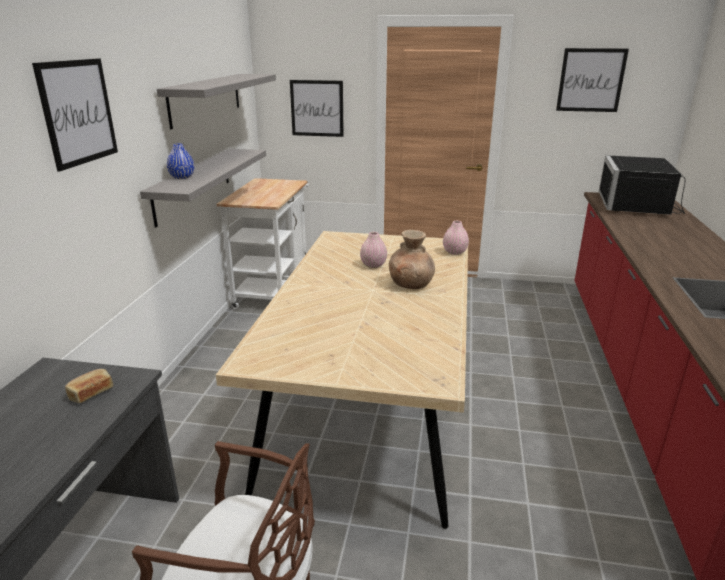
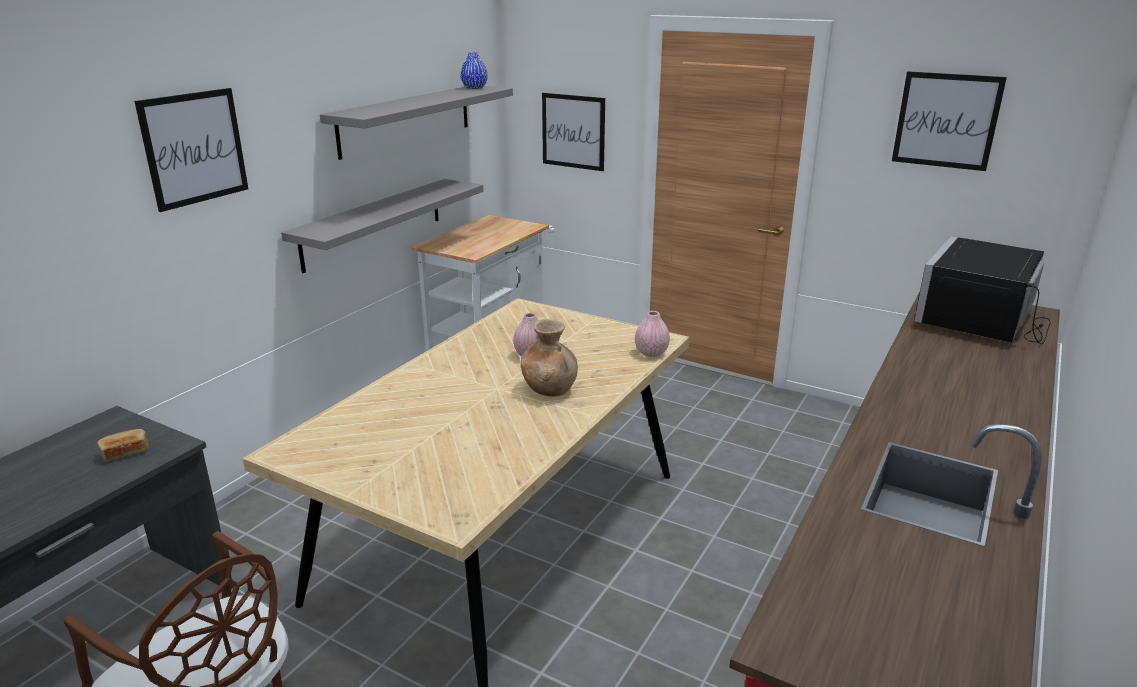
camera: 20 degrees right, 0 degrees up
blue vase [167,144,194,179] -> blue vase moved to [461,52,488,89]

